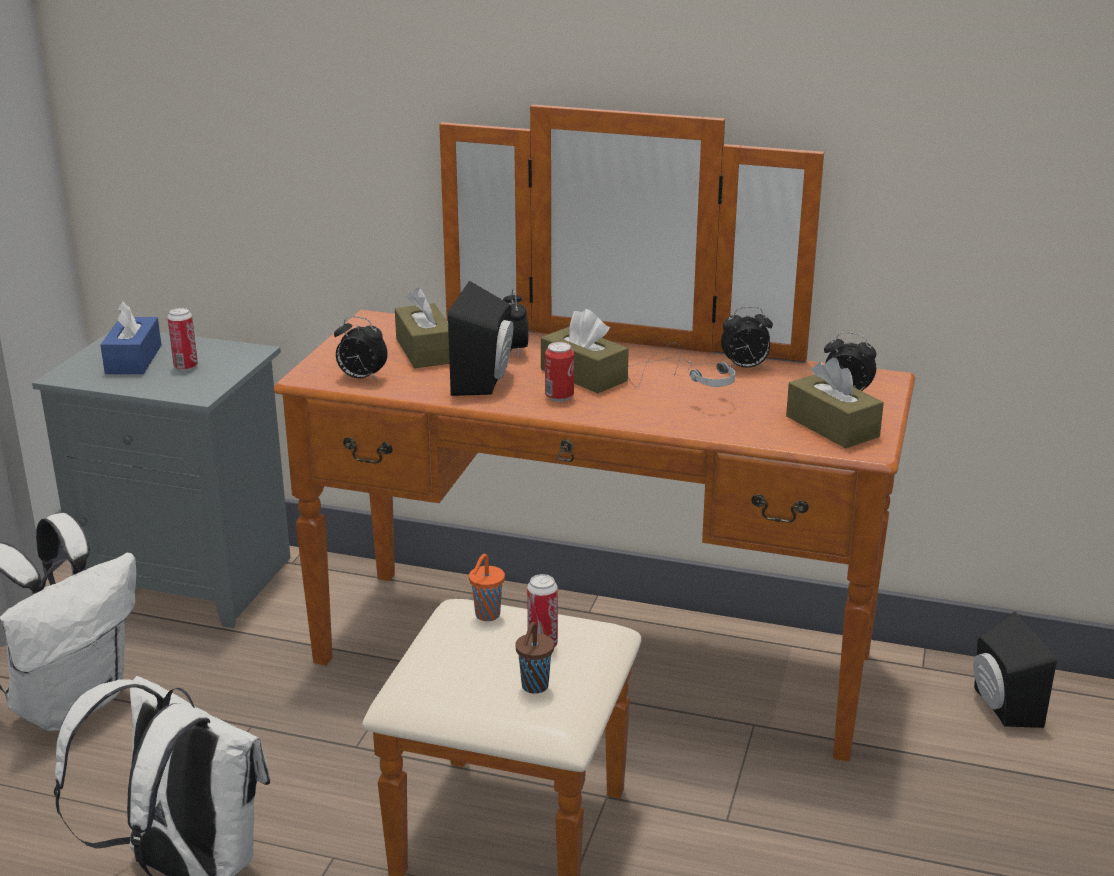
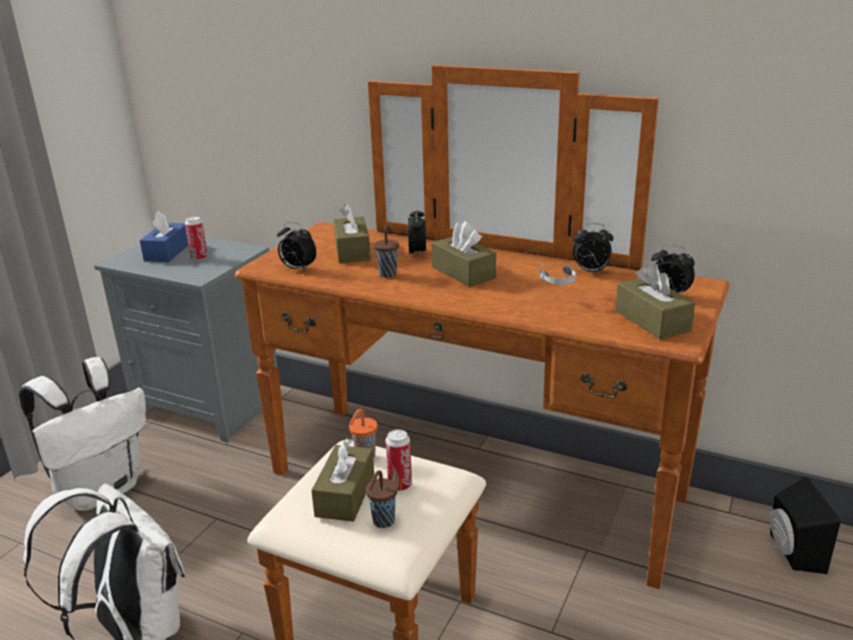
camera: 10 degrees right, 0 degrees up
black speaker [448,281,513,396] -> brown cup [374,225,399,278]
can [545,342,574,402] -> none
none -> brown tissue box [311,438,374,522]

